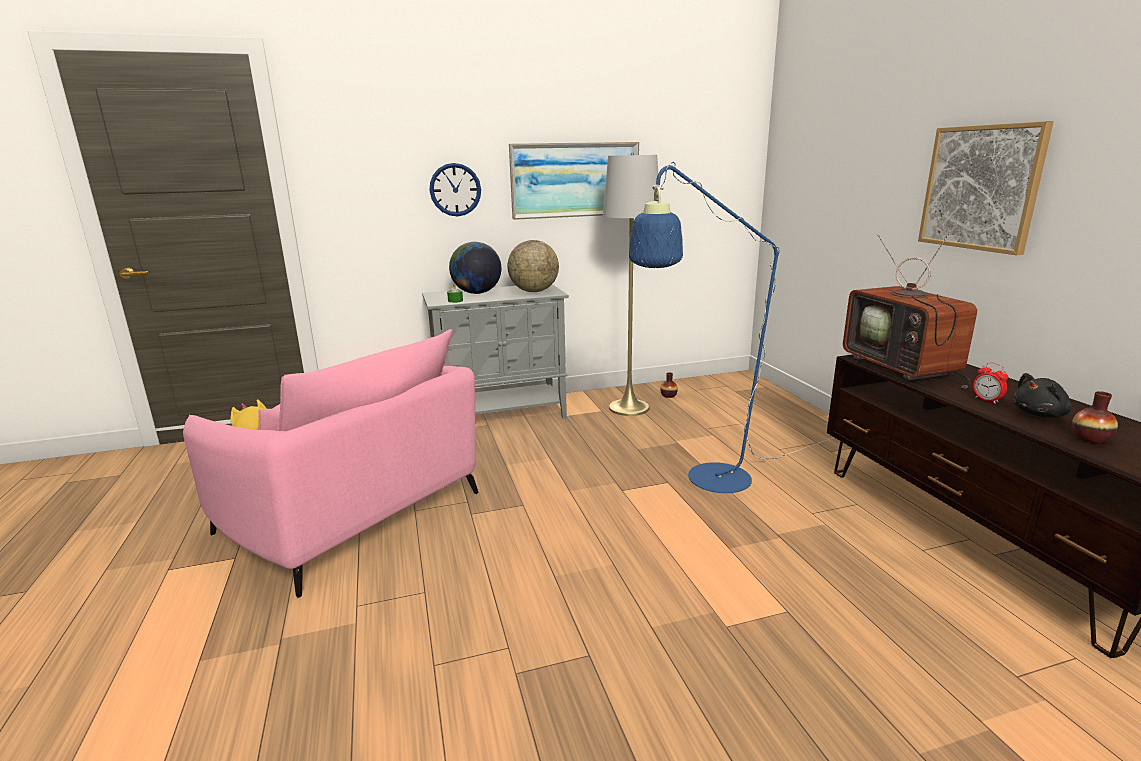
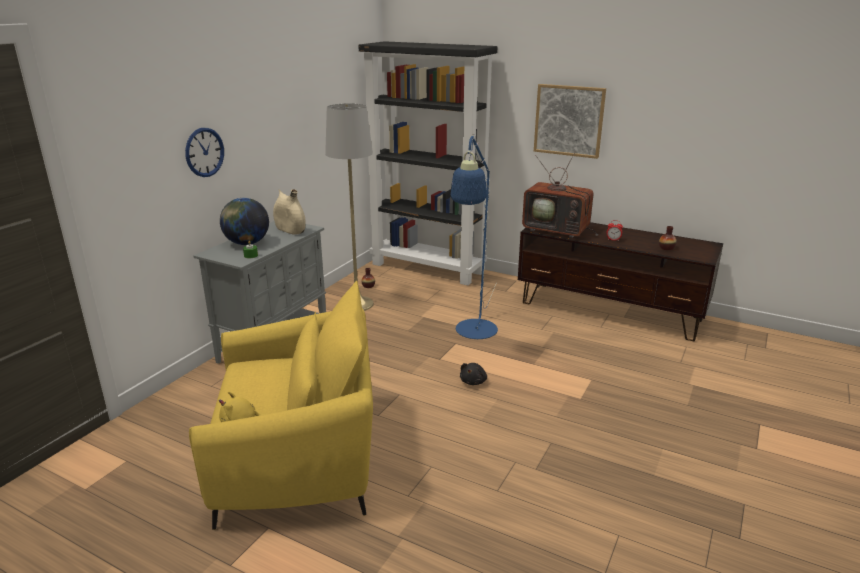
camera: 45 degrees left, 5 degrees up
pink armchair [183,329,479,598] -> yellow armchair [189,280,373,530]
globe [508,240,559,292] -> beige vase [273,189,306,235]
picture [509,142,639,220] -> none
black plush toy [1013,373,1072,418] -> black plush toy moved to [460,363,487,385]
none -> black bookcase [358,41,497,286]

